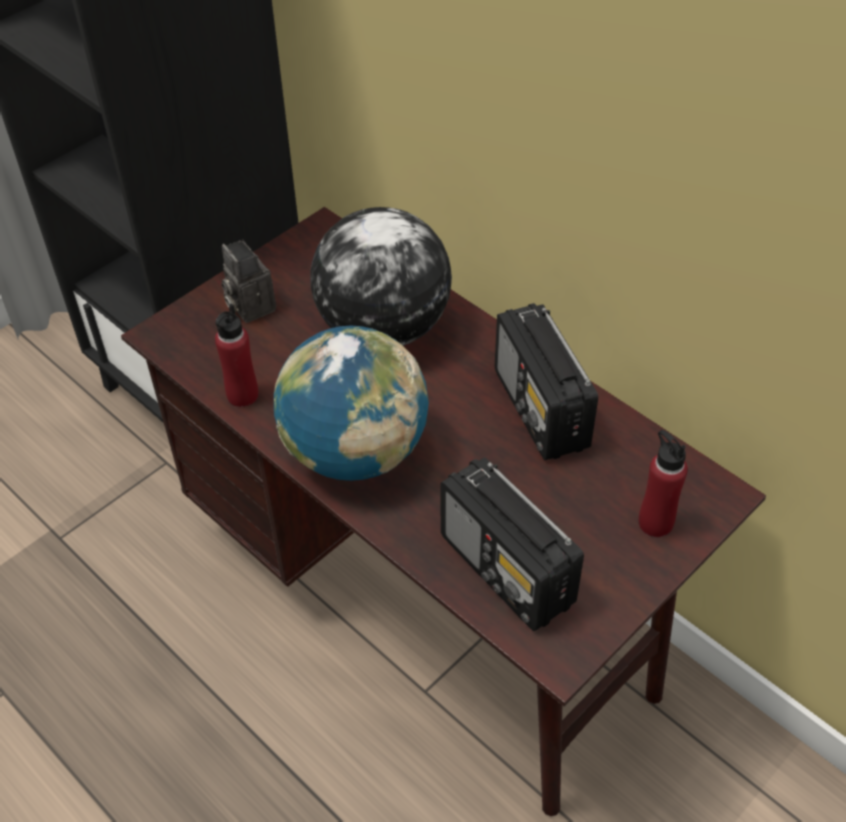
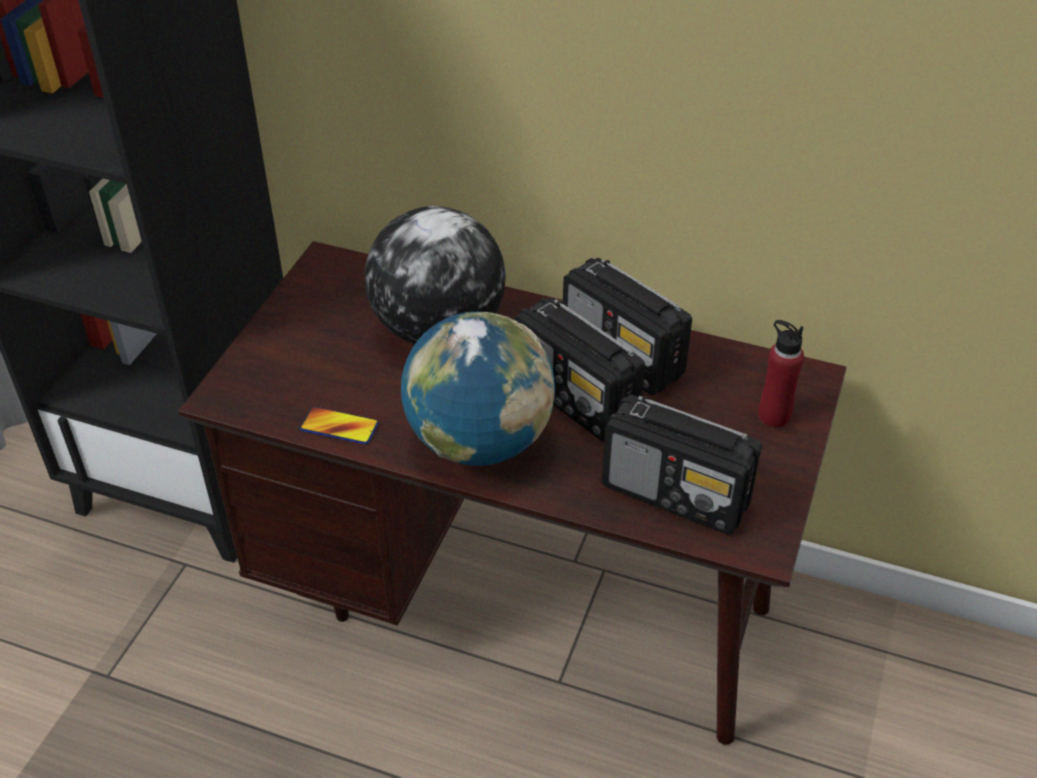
camera: 25 degrees left, 5 degrees down
red bottle [215,304,258,407] -> phone [300,406,379,444]
camera [221,239,276,323] -> none
none -> radio [514,297,645,442]

